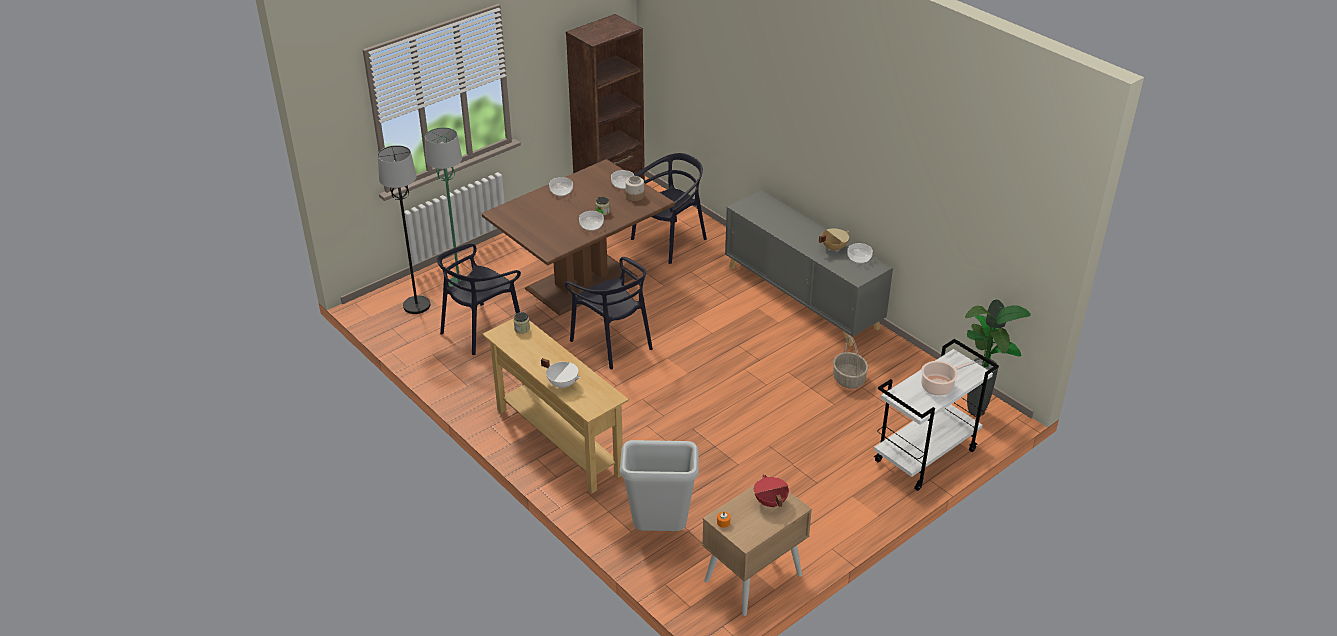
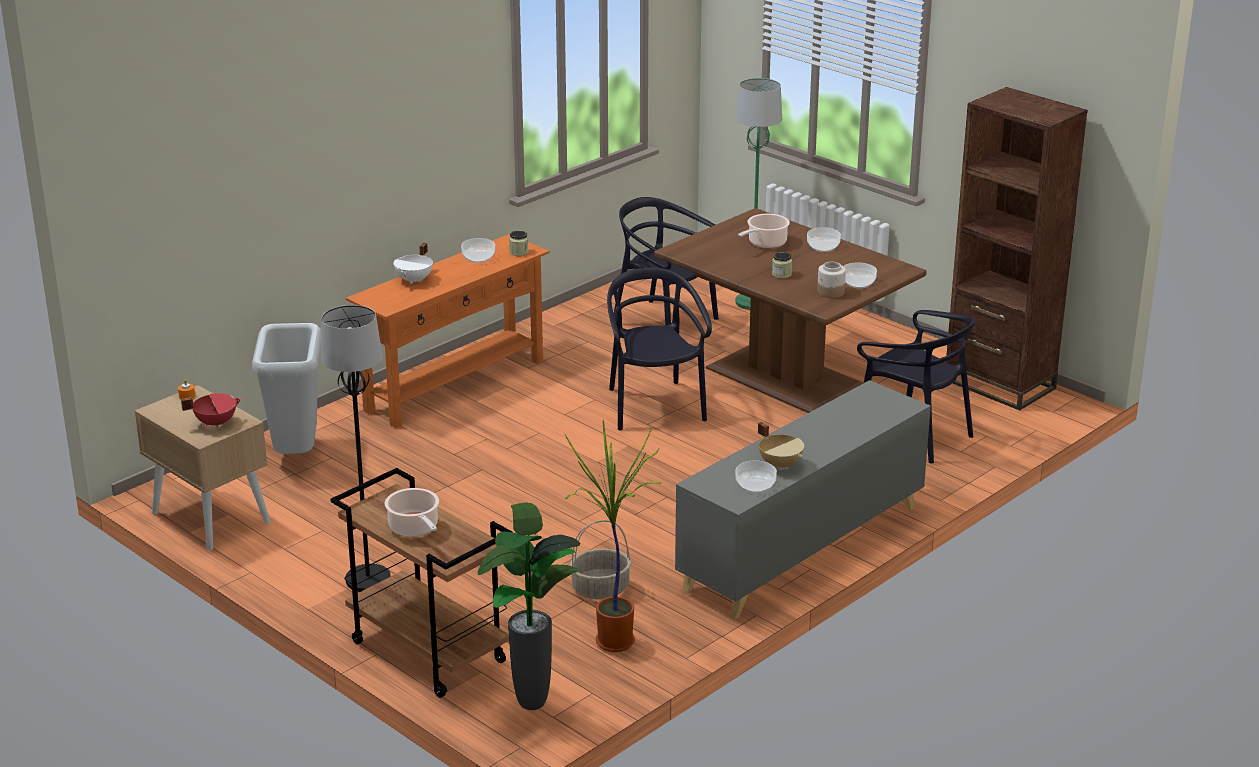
camera: 85 degrees right, 10 degrees down
black floor lamp [378,145,430,314] -> black floor lamp moved to [321,305,391,592]
beige console table [483,318,629,494] -> orange console table [346,234,550,428]
black chair [565,257,653,369] -> black chair turned 120 degrees clockwise [607,267,712,431]
bowl [579,211,604,231] -> bowl moved to [461,238,495,263]
white cart [874,339,999,491] -> brown cart [330,468,512,698]
none -> potted plant [564,420,662,652]
none -> cooking pot [738,214,790,248]

